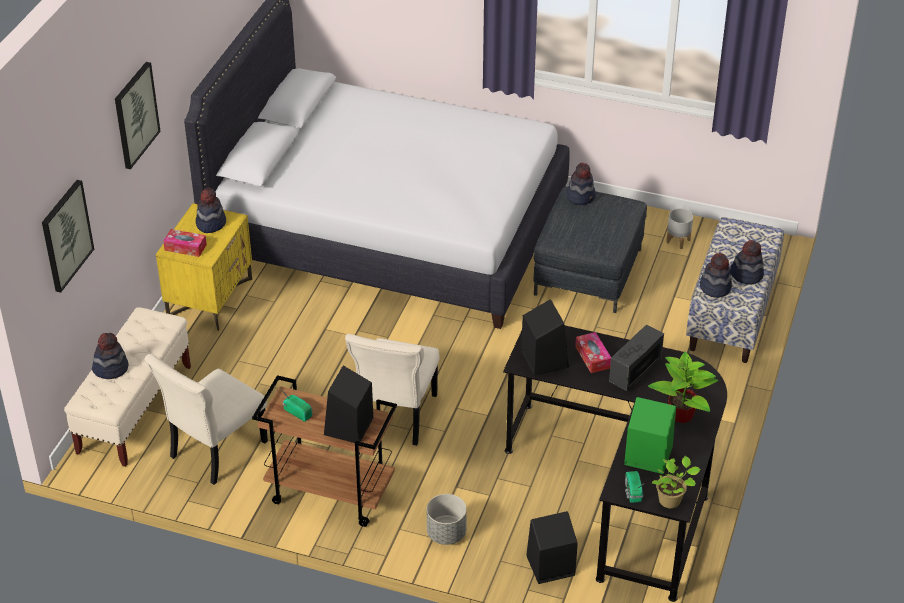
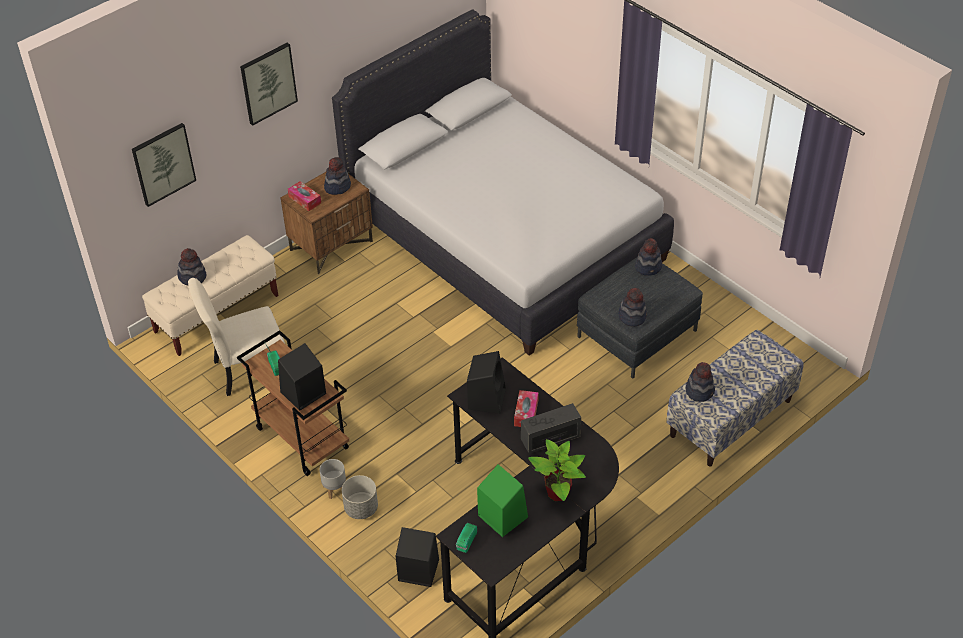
camera: 30 degrees right, 5 degrees up
yellow nightstand [156,203,252,331] -> brown nightstand [281,172,373,274]
beige chair [345,334,440,446] -> none
potted plant [652,456,701,508] -> none
grey planter [666,208,693,249] -> grey planter moved to [319,459,346,499]
hat [730,240,764,285] -> hat moved to [618,288,647,327]

